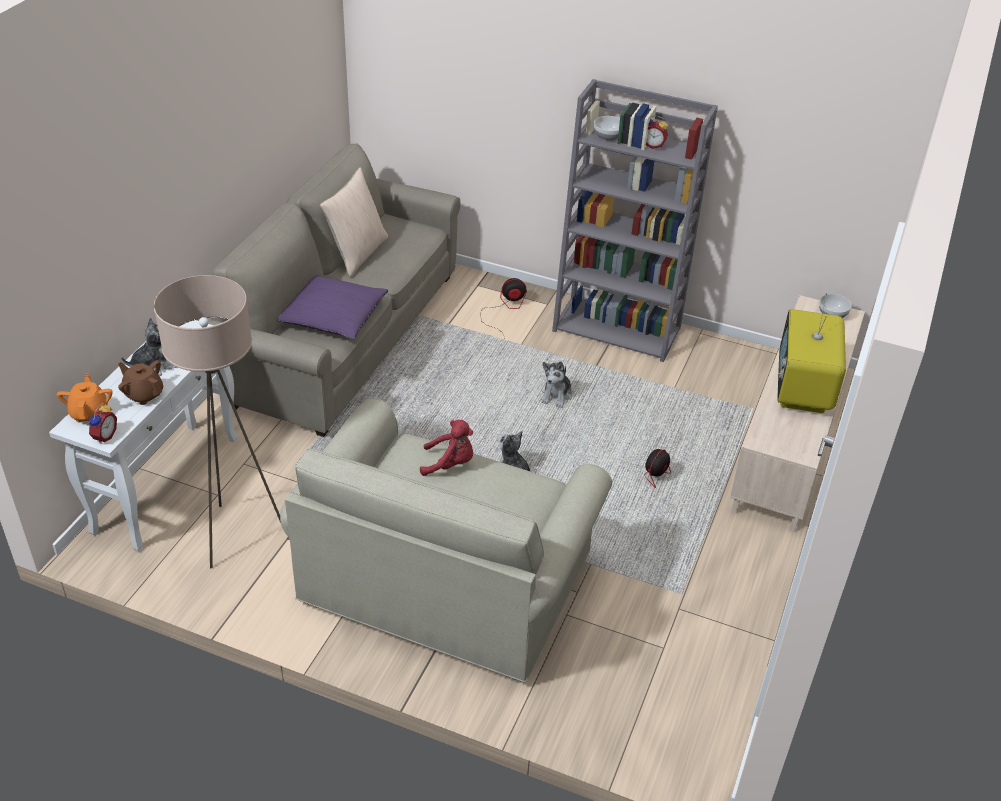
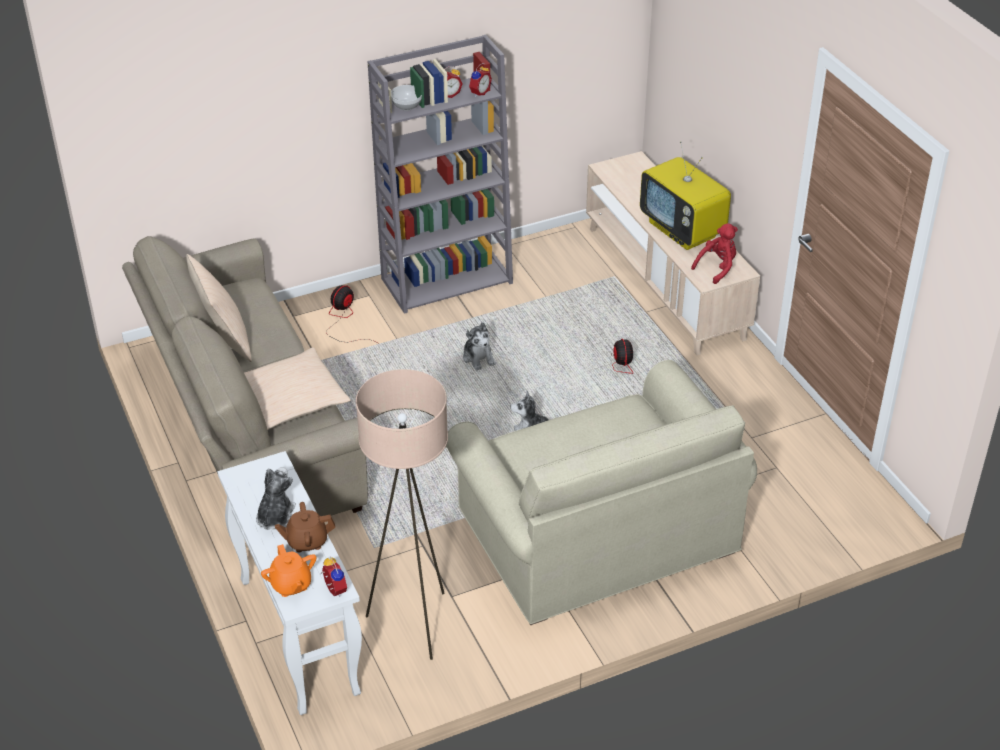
camera: 45 degrees left, 0 degrees up
orange teapot [57,373,113,422] -> orange teapot turned 150 degrees counterclockwise [261,544,316,597]
purple pillow [277,275,388,339] -> beige pillow [244,347,351,430]
red plush toy [420,420,473,476] -> red plush toy moved to [691,223,738,284]
bowl [819,294,852,318] -> none
none -> alarm clock [469,63,492,97]

